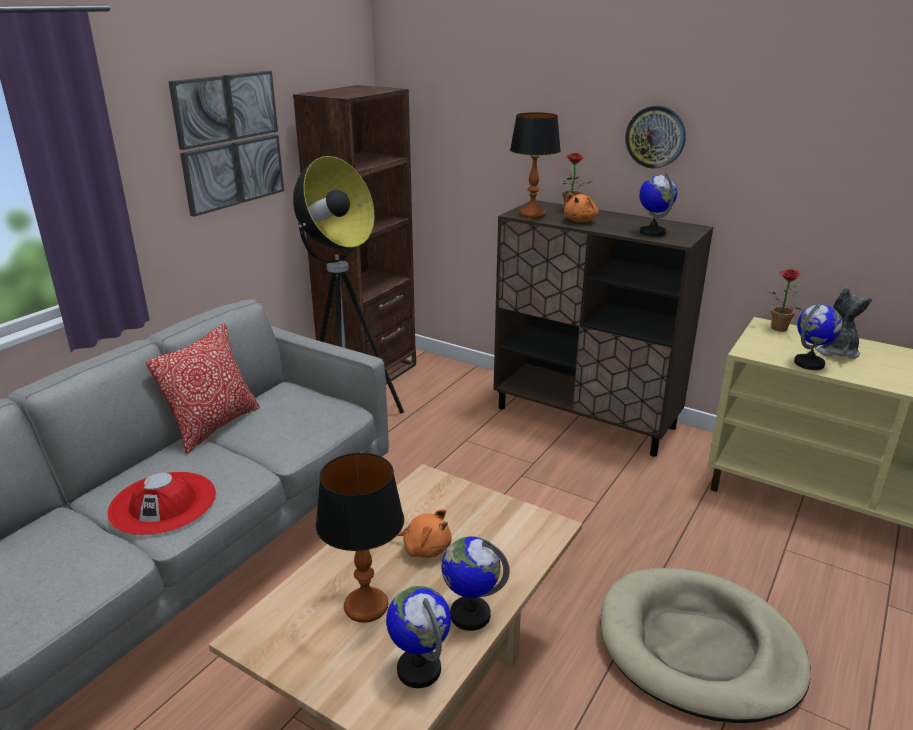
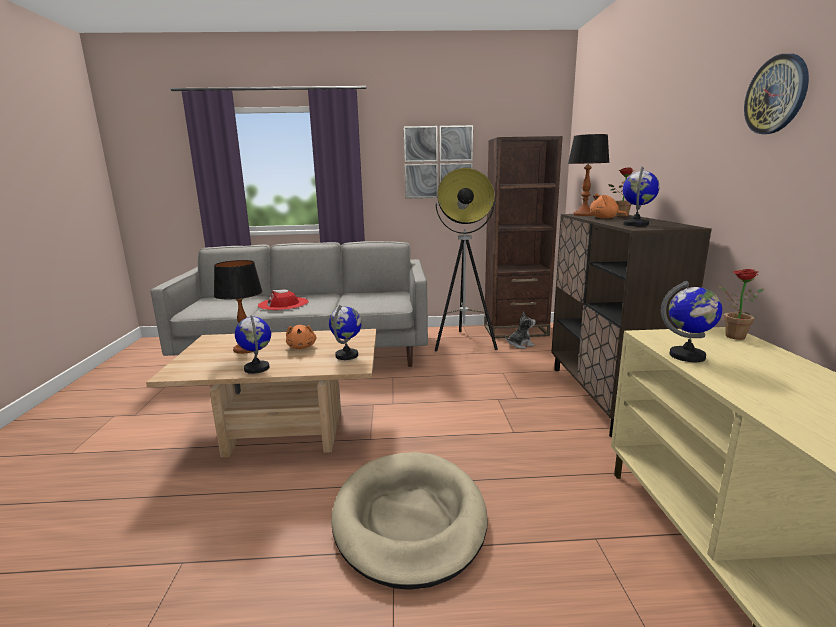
camera: 55 degrees right, 10 degrees down
pillow [146,323,260,454] -> none
globe [386,586,451,688] -> globe moved to [329,305,362,360]
wall clock [625,106,686,169] -> wall clock moved to [744,54,809,134]
plush toy [815,287,872,359] -> plush toy moved to [505,312,536,349]

